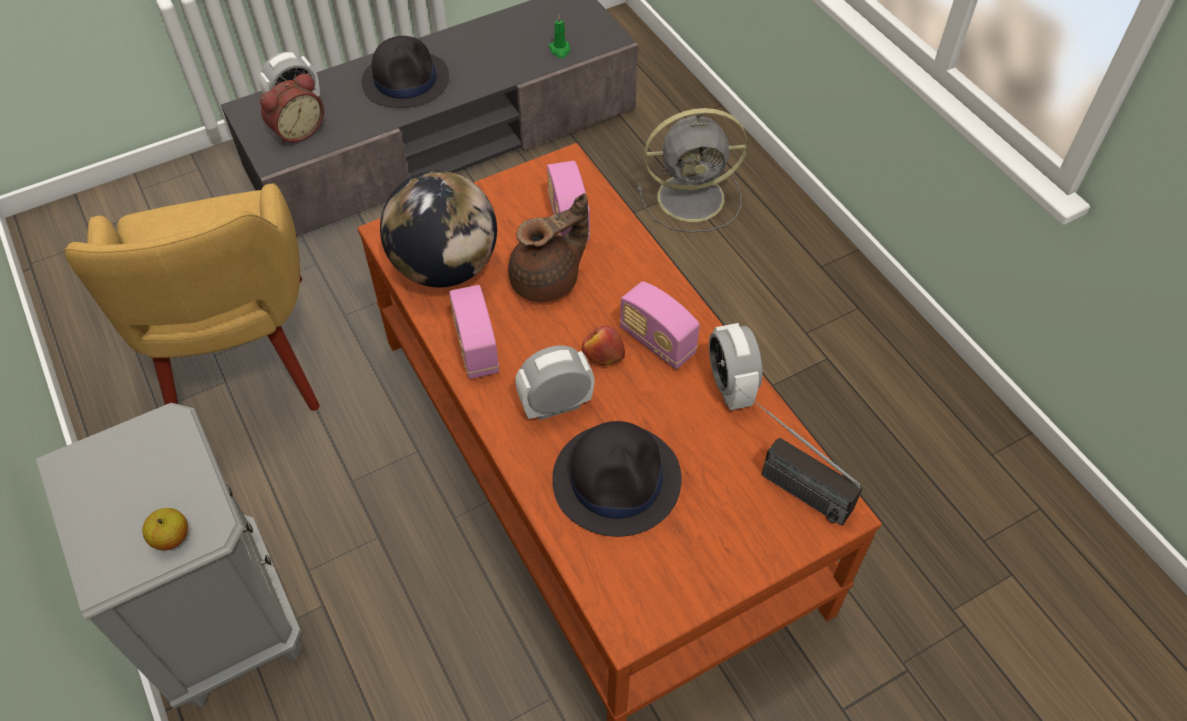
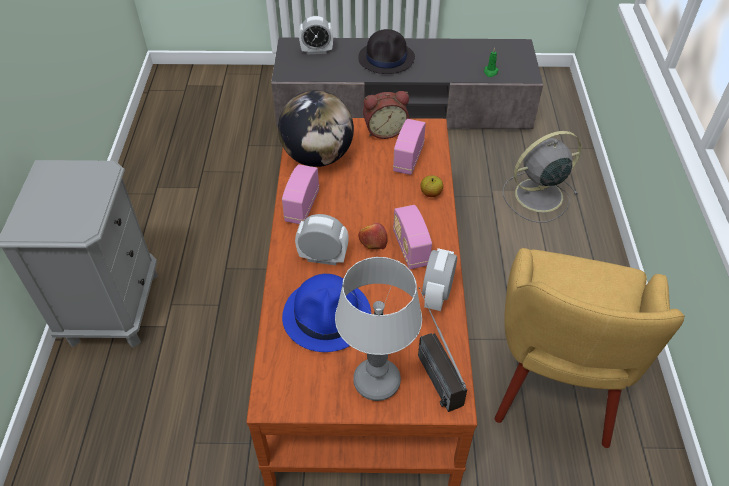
camera: 30 degrees right, 5 degrees down
yellow armchair [64,183,320,411] -> yellow armchair moved to [495,248,685,448]
apple [142,508,188,550] -> apple moved to [421,175,443,197]
alarm clock [260,73,324,145] -> alarm clock moved to [363,91,409,139]
brown teapot [508,193,588,302] -> none
black hat [552,421,682,537] -> blue hat [282,274,371,352]
grey fan [637,108,748,233] -> grey fan turned 135 degrees clockwise [503,131,582,223]
none -> table lamp [335,257,422,401]

